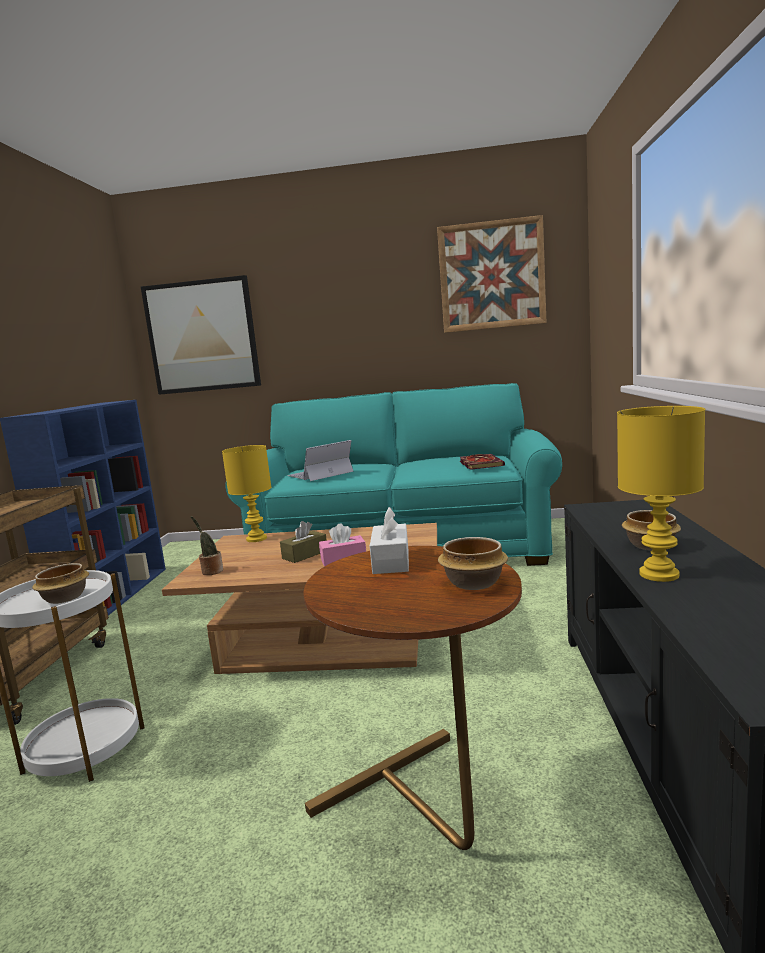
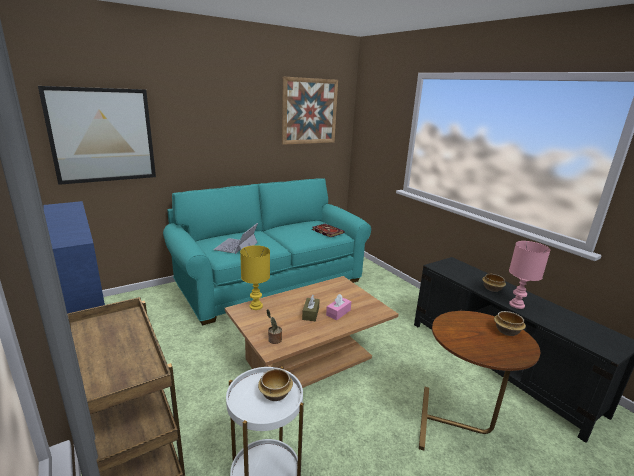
camera: 40 degrees left, 10 degrees up
white tissue box [370,507,409,574] -> none
yellow table lamp [617,406,705,582] -> pink table lamp [509,241,551,309]

